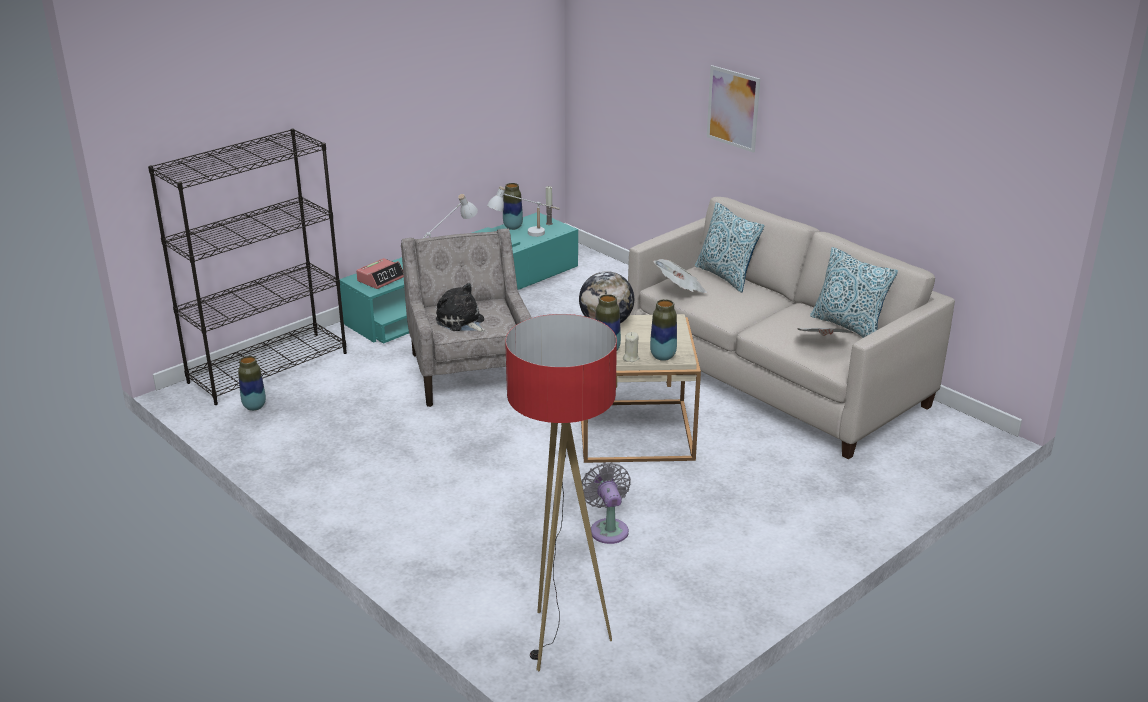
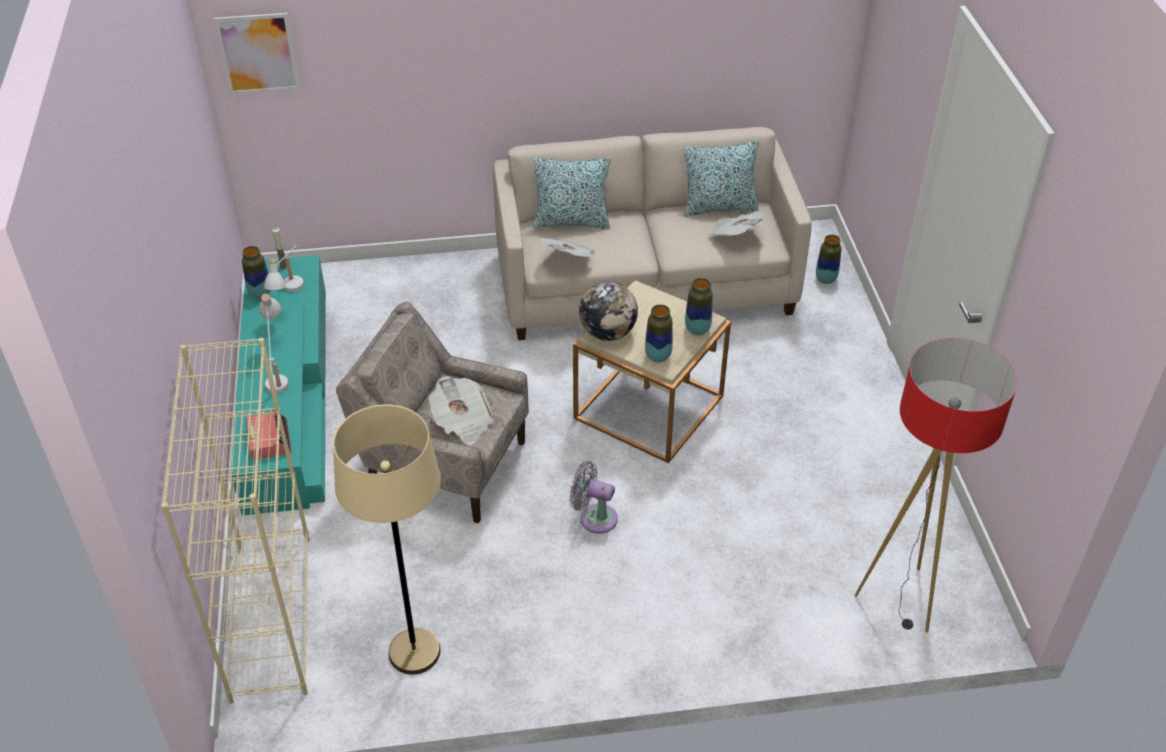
camera: 55 degrees left, 15 degrees up
black bookcase [148,129,347,405] -> beige bookcase [161,338,310,704]
vase [238,356,266,411] -> vase moved to [816,235,841,284]
plush toy [436,283,485,332] -> newspaper [428,376,494,445]
grey fan [581,462,631,544] -> grey fan moved to [570,461,618,534]
beige candle [623,332,640,362] -> none
picture [707,65,760,153] -> picture moved to [214,13,300,94]
none -> beige floor lamp [333,404,441,675]

